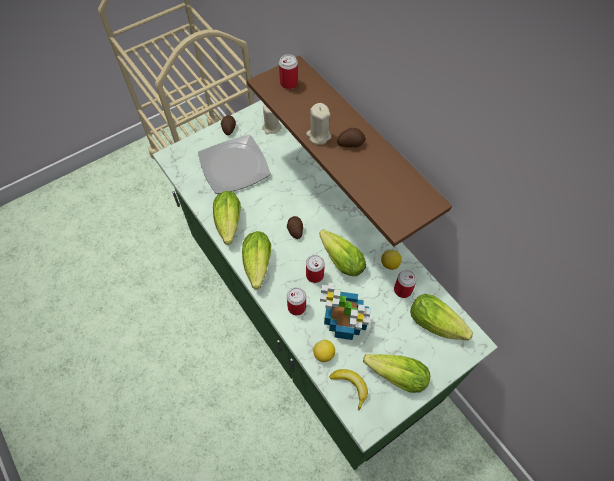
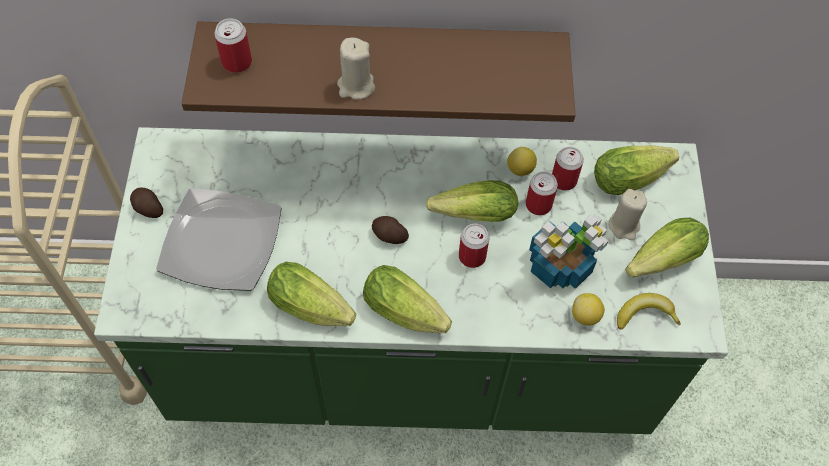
camera: 55 degrees left, 0 degrees up
beige candle [262,104,282,134] -> beige candle moved to [608,189,647,240]
can [287,287,306,315] -> can moved to [526,171,558,215]
potato [337,128,366,147] -> none

